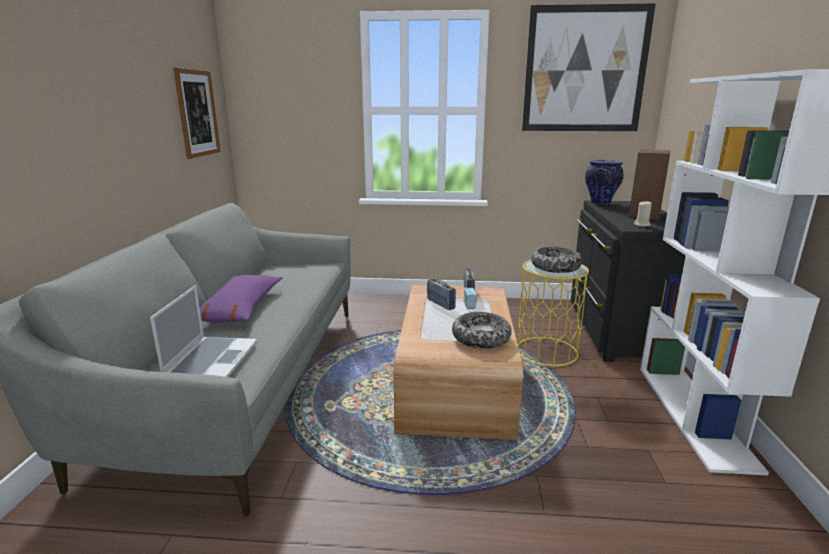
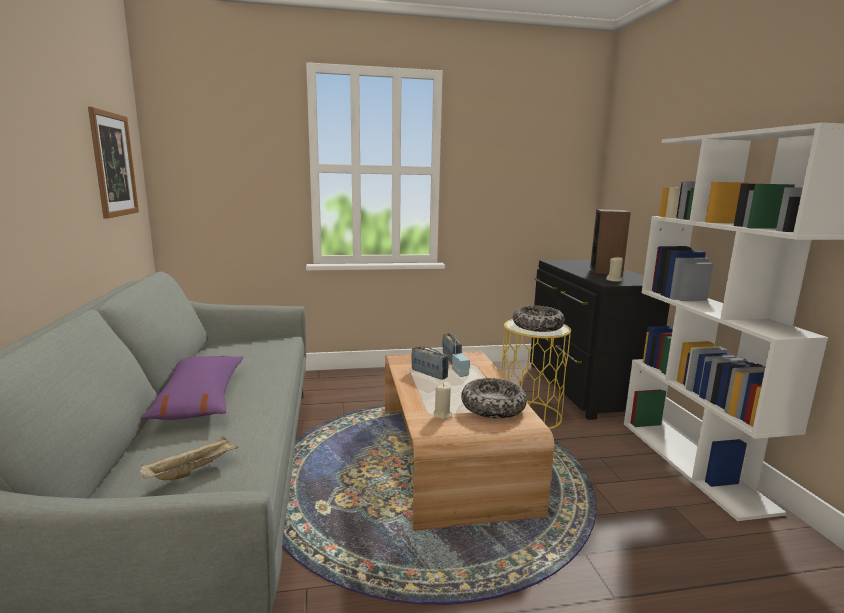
camera: 15 degrees left, 5 degrees down
laptop [150,285,257,377] -> beige tray [139,436,238,480]
picture [522,3,656,131] -> none
vase [585,160,624,205] -> none
none -> beige candle [433,384,452,419]

